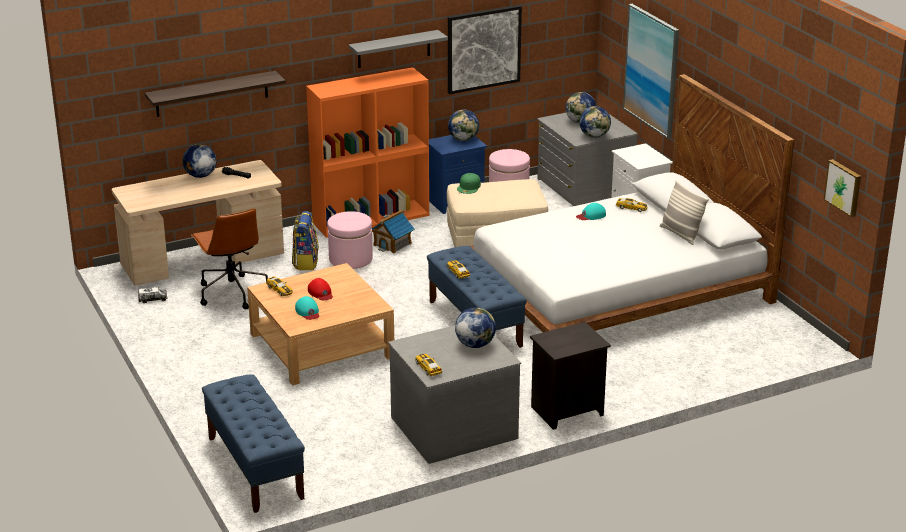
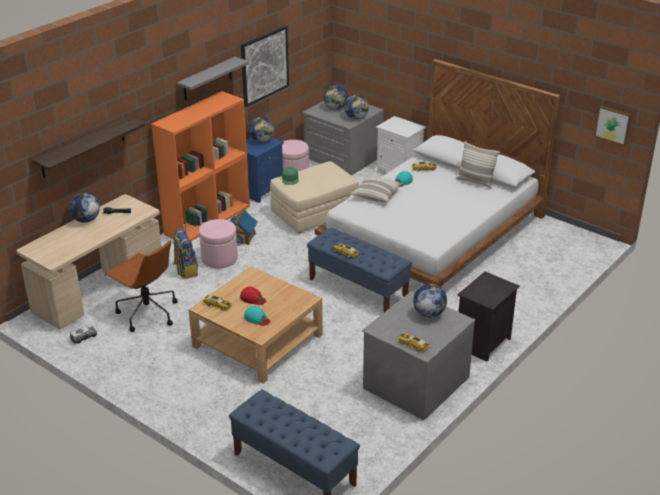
camera: 25 degrees left, 5 degrees up
picture [623,4,679,139] -> none
none -> pillow [351,175,403,202]

